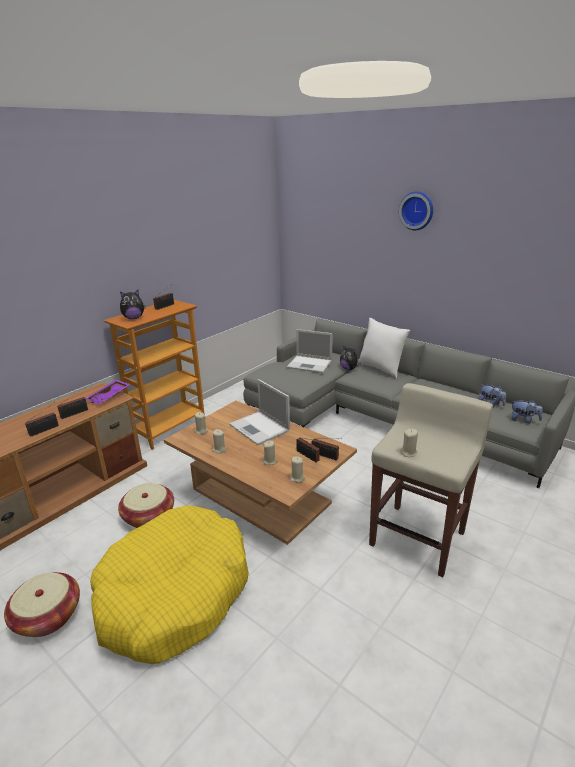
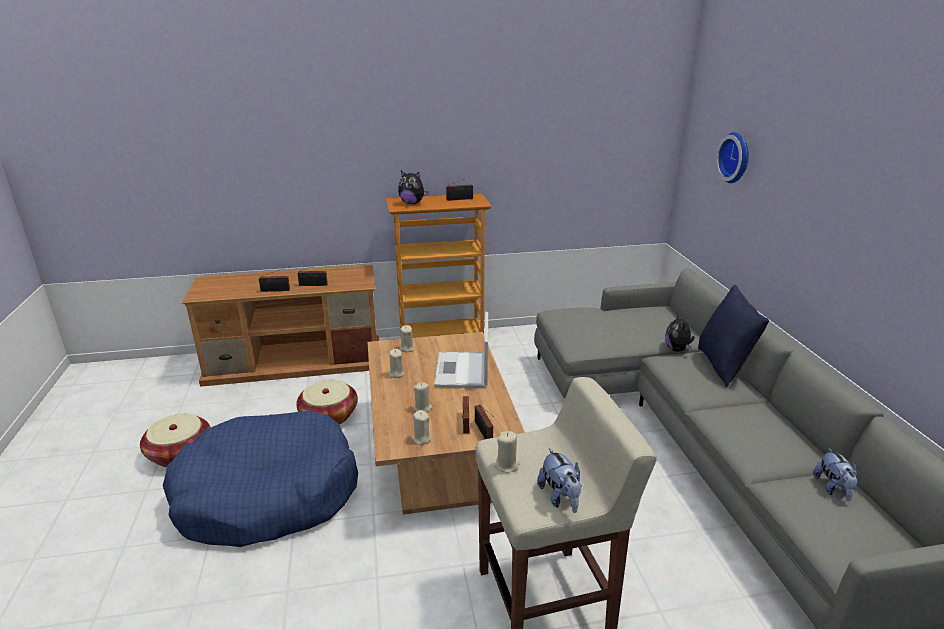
camera: 40 degrees right, 0 degrees up
purple tray [85,380,130,404] -> none
yellow dog bed [90,505,249,664] -> blue dog bed [163,411,358,547]
laptop [287,329,333,373] -> none
white pillow [358,318,410,378] -> blue pillow [698,285,769,387]
wall clock [399,191,433,230] -> wall clock moved to [716,132,749,183]
plush toy [511,400,543,424] -> plush toy moved to [537,448,582,513]

